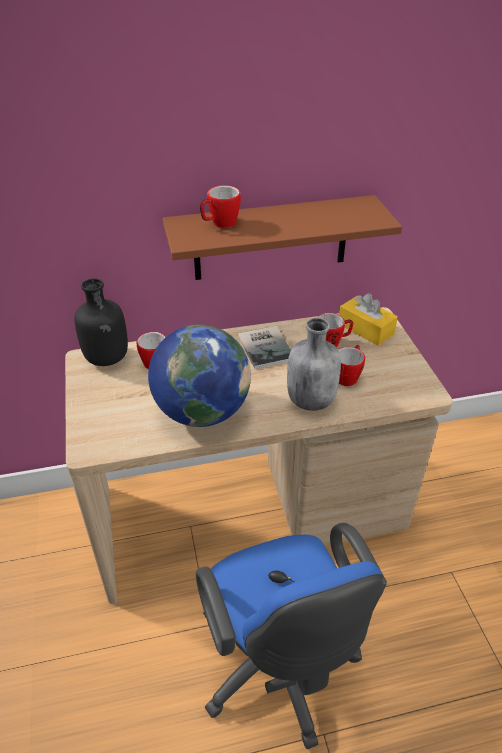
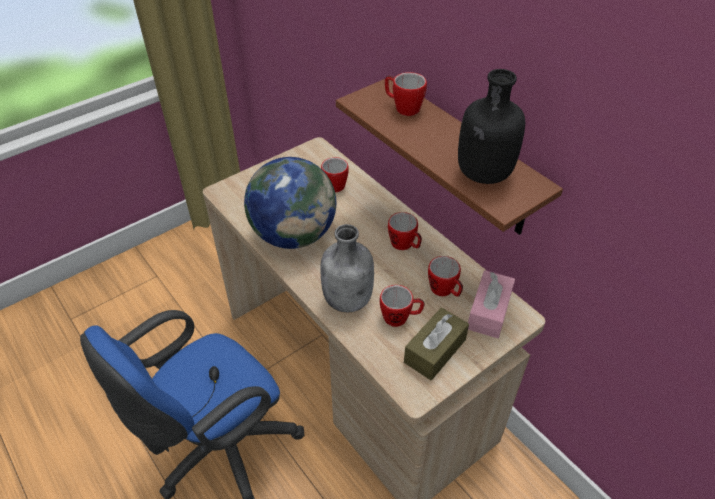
camera: 65 degrees right, 5 degrees up
black bottle [74,278,128,366] -> black bottle moved to [458,69,525,184]
book [238,326,291,369] -> mug [388,212,422,250]
yellow tissue box [339,293,398,346] -> pink tissue box [468,270,515,338]
none -> brown tissue box [404,308,469,380]

